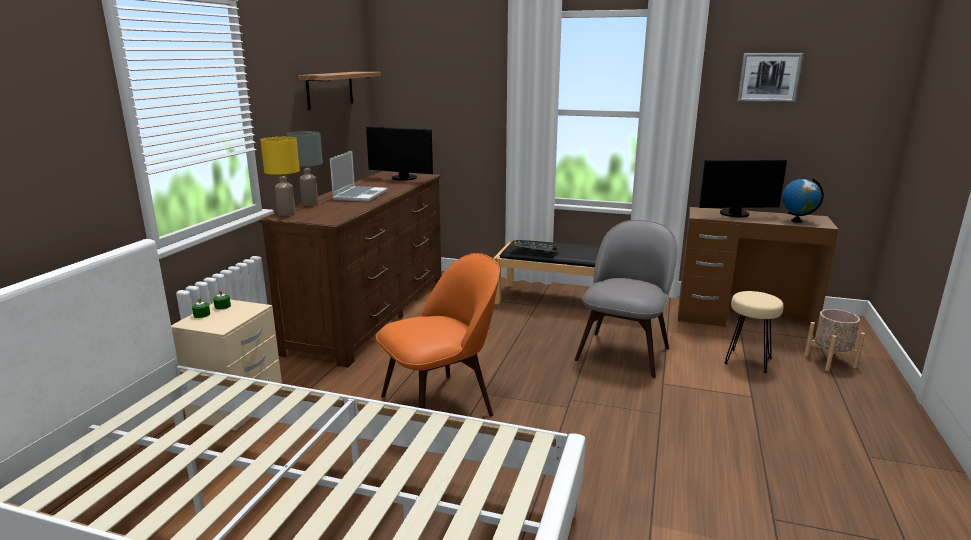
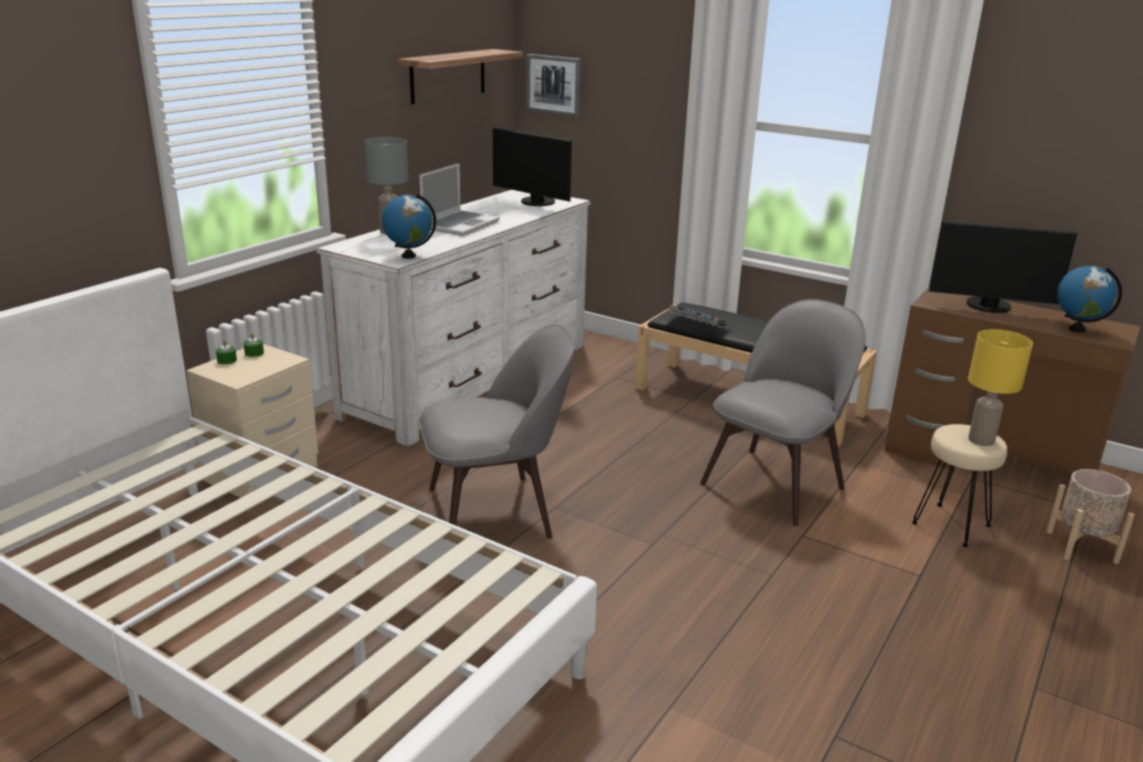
camera: 15 degrees right, 5 degrees up
brown dresser [259,171,441,367] -> white dresser [316,190,591,447]
yellow table lamp [260,137,300,216] -> yellow table lamp moved to [968,329,1033,446]
orange chair [376,253,500,417] -> grey chair [418,325,575,539]
picture [737,53,804,103] -> picture moved to [526,54,581,117]
none -> globe [382,193,436,259]

